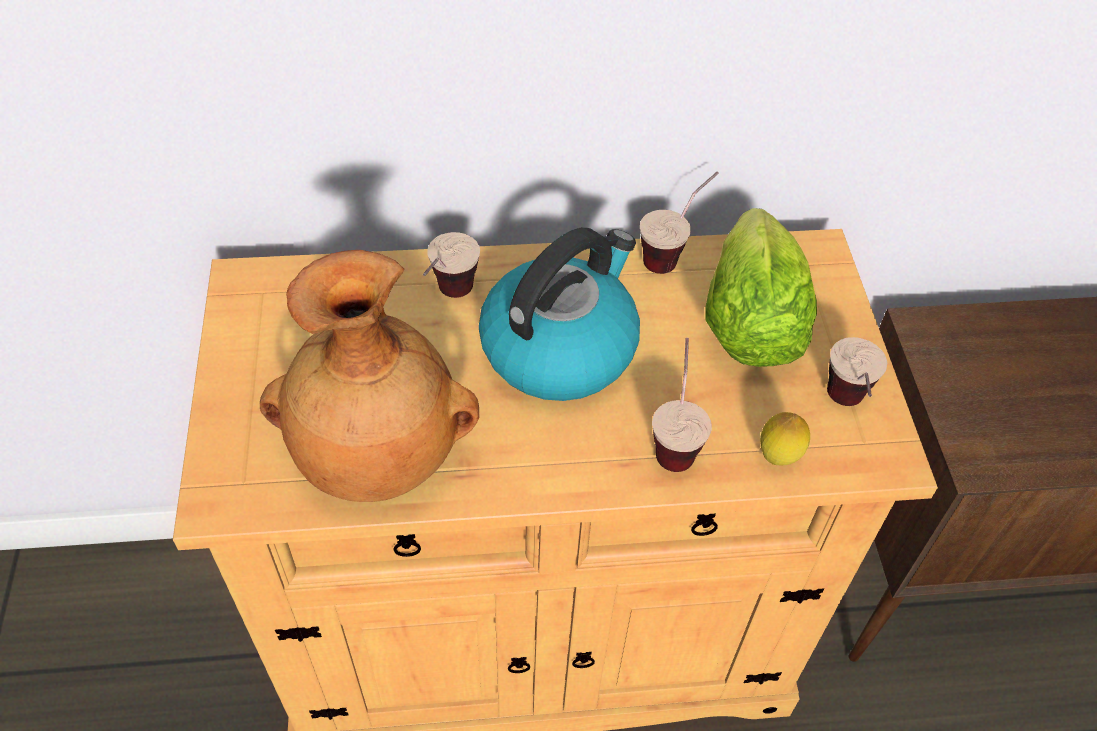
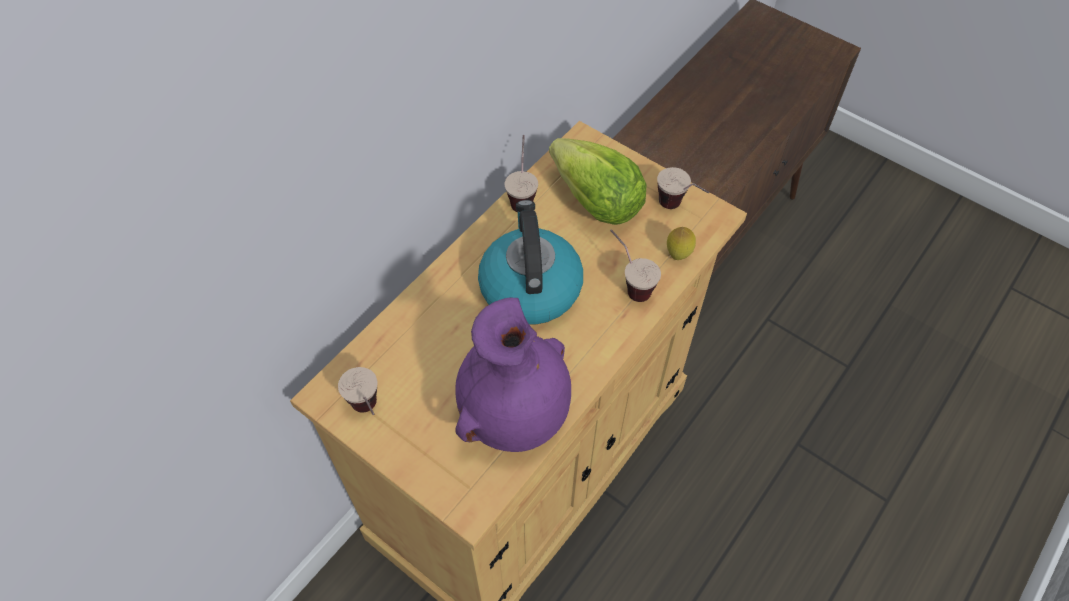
camera: 45 degrees left, 5 degrees up
brown vase [260,250,479,502] -> purple vase [455,297,571,452]
cup [423,232,480,298] -> cup moved to [338,367,377,415]

